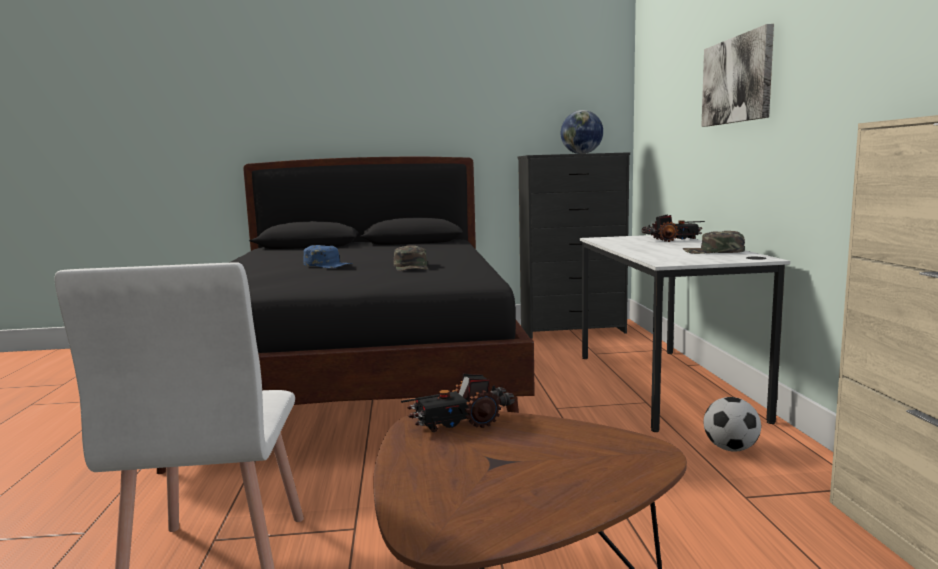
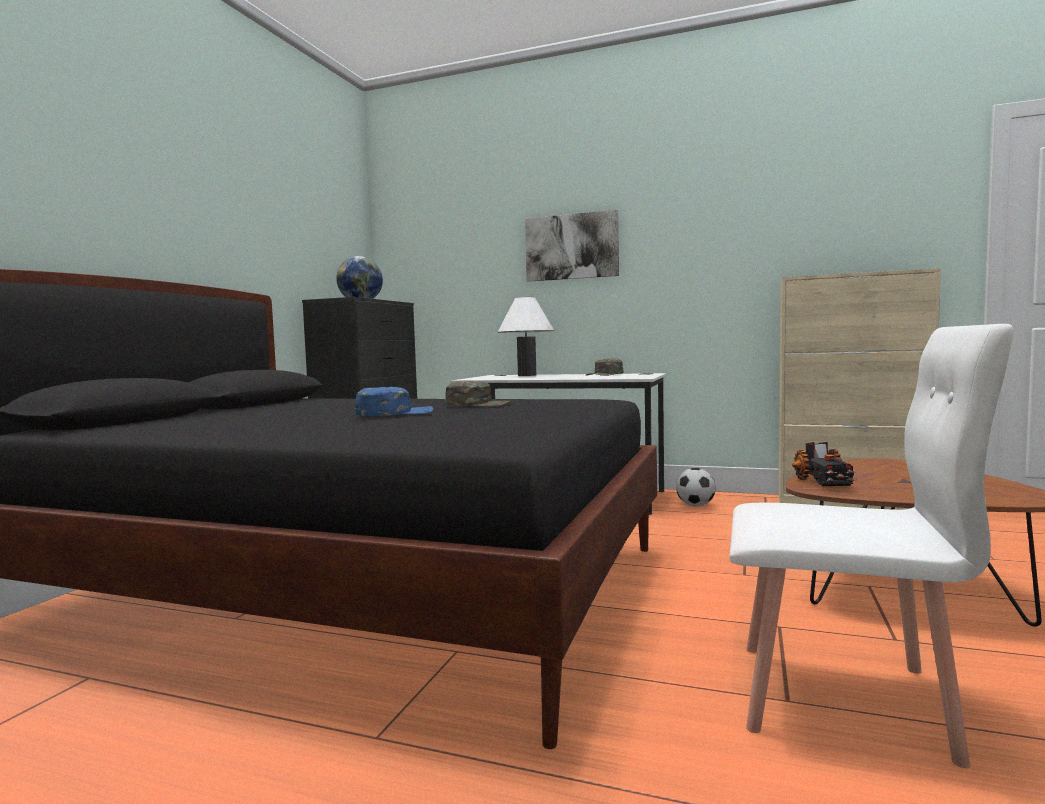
camera: 65 degrees left, 5 degrees down
toy truck [642,214,705,242] -> white table lamp [498,297,554,376]

